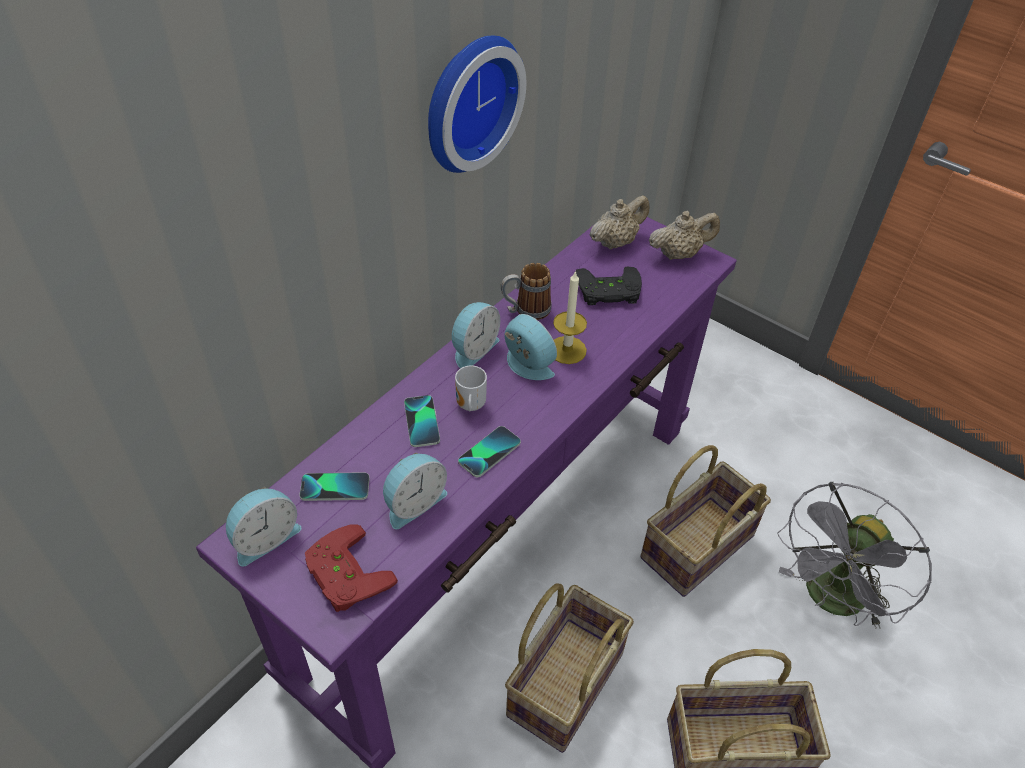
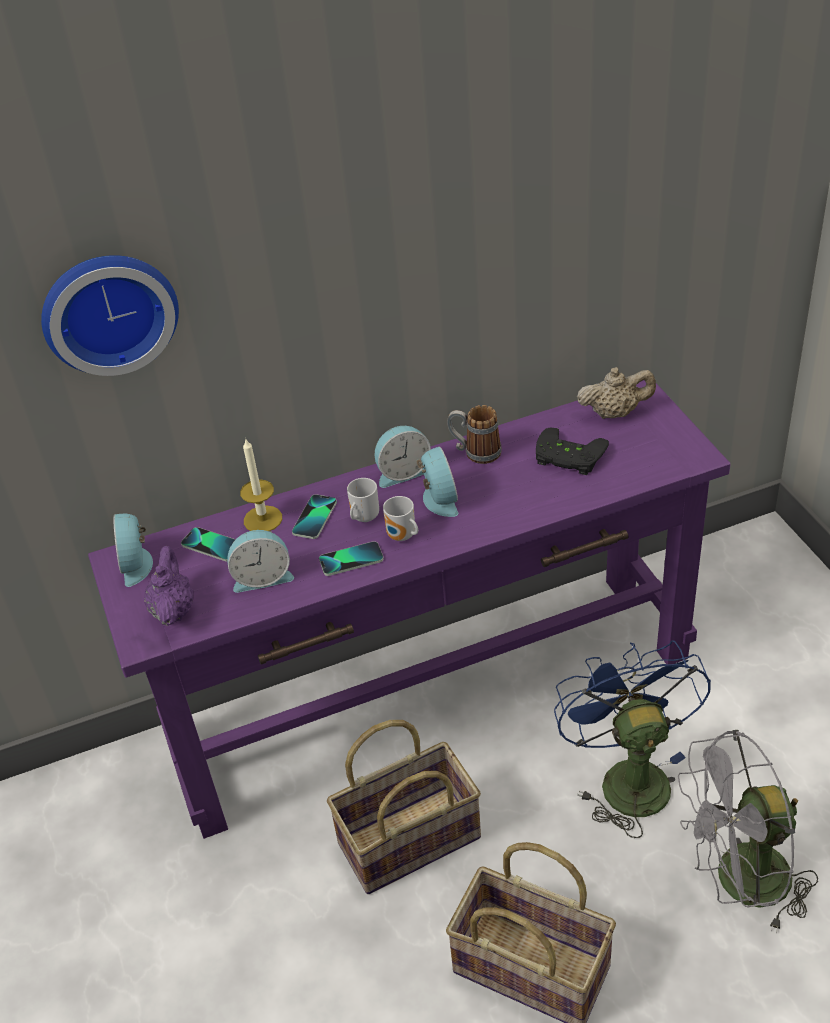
camera: 35 degrees right, 5 degrees down
alarm clock [226,487,301,567] -> alarm clock turned 90 degrees clockwise [113,514,153,587]
red game controller [305,525,398,612] -> purple teapot [144,546,194,626]
wall clock [428,36,526,173] -> wall clock moved to [41,255,179,376]
candle [553,270,587,364] -> candle moved to [240,439,282,531]
basket [640,445,771,597] -> blue fan [554,640,711,838]
beige teapot [649,211,720,260] -> none
none -> mug [383,496,418,541]

